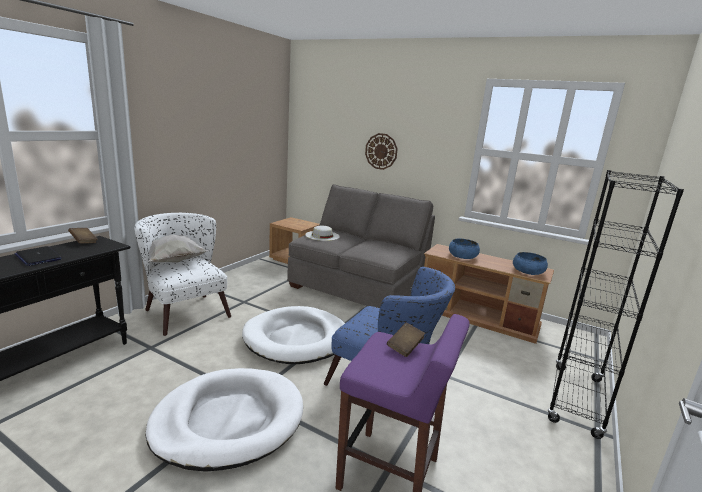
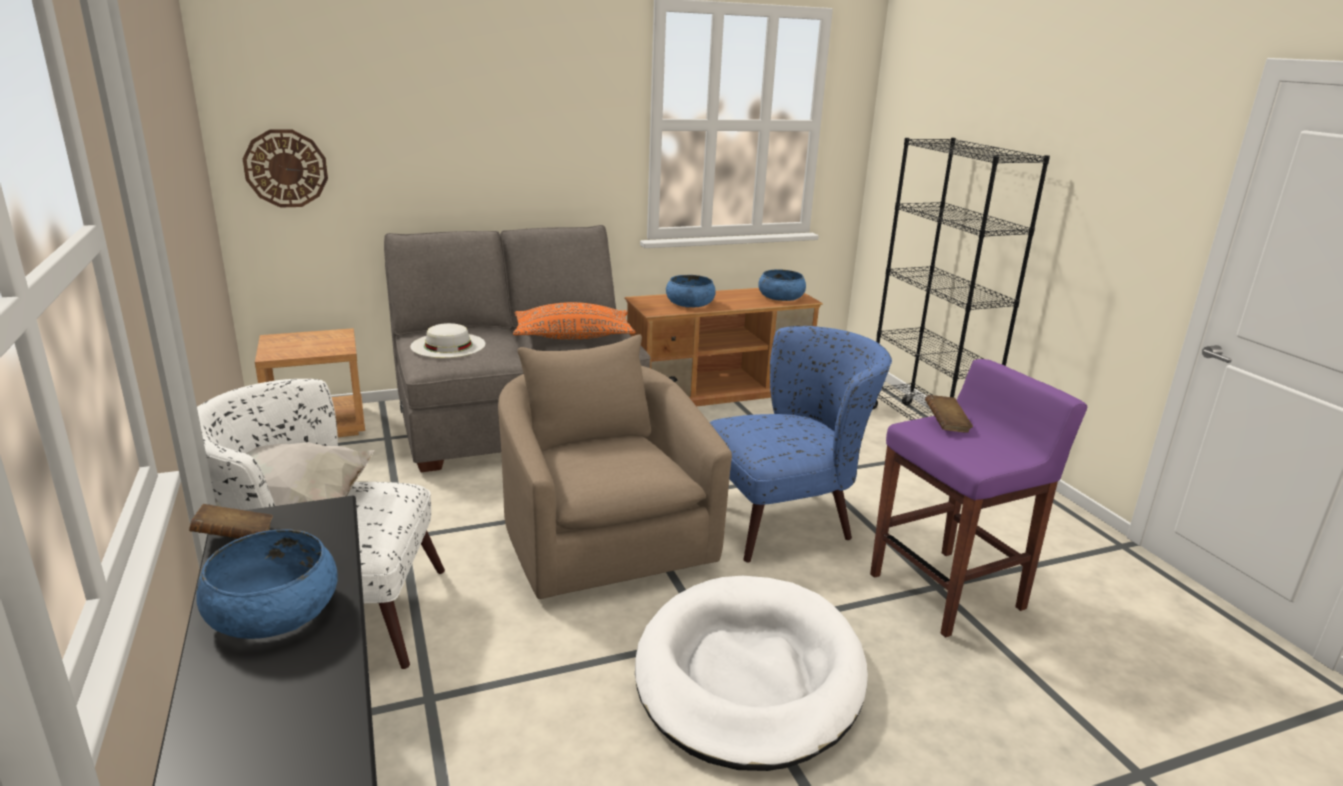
camera: 50 degrees left, 5 degrees up
laptop [15,246,62,266] -> blue bowl [196,529,338,639]
white dog bed [242,306,345,364] -> beige armchair [498,334,732,599]
wall clock [365,133,398,170] -> wall clock moved to [243,129,328,208]
none -> orange pillow [513,302,635,339]

